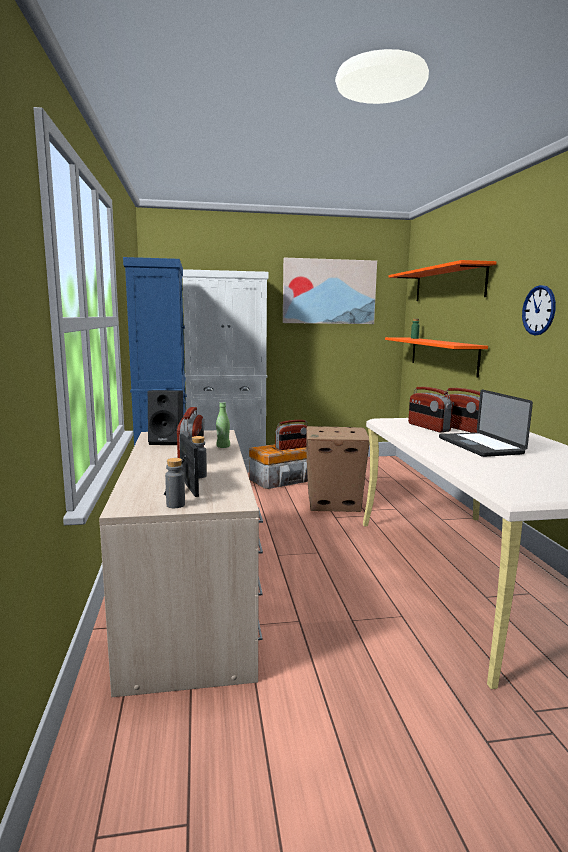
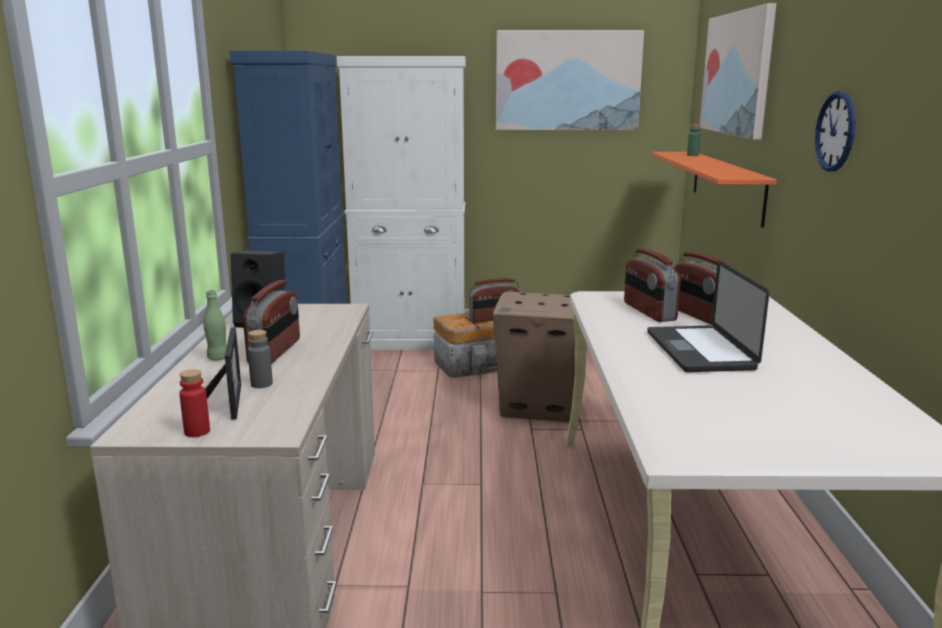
camera: 10 degrees right, 5 degrees up
grey bottle [165,458,185,508] -> red bottle [179,369,210,437]
green bottle [216,402,230,448] -> green bottle moved to [203,290,227,360]
orange shelf [389,260,497,301] -> picture [700,3,776,140]

